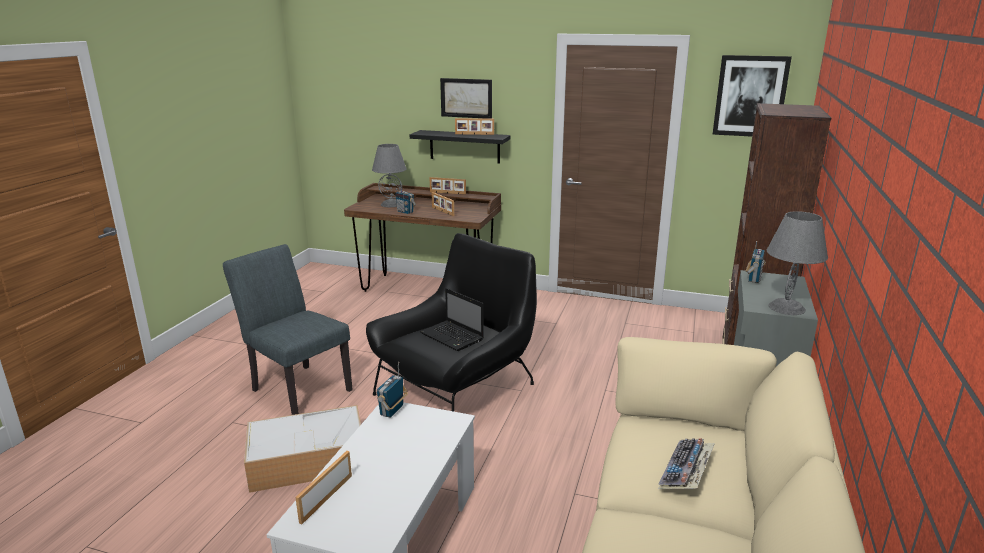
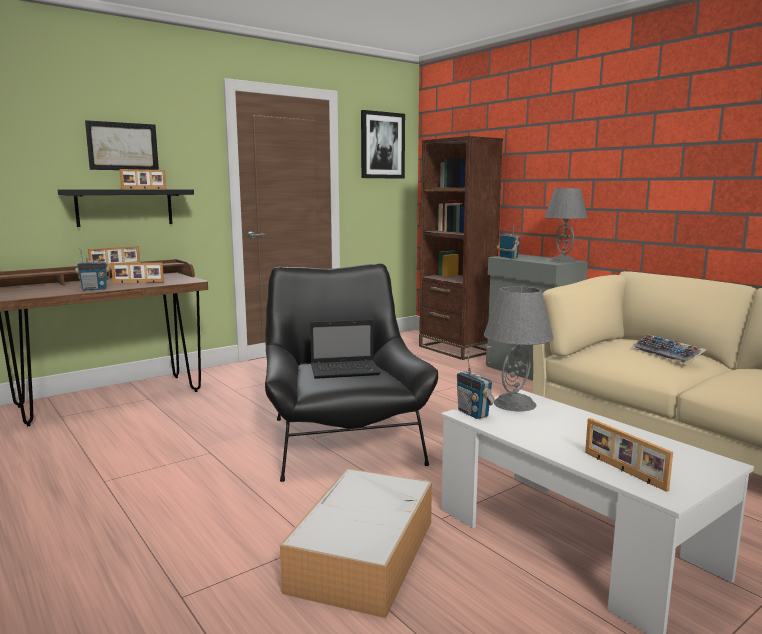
camera: 55 degrees left, 10 degrees down
grey chair [223,244,353,415] -> none
grey table lamp [372,144,407,207] -> grey table lamp moved to [484,286,554,411]

